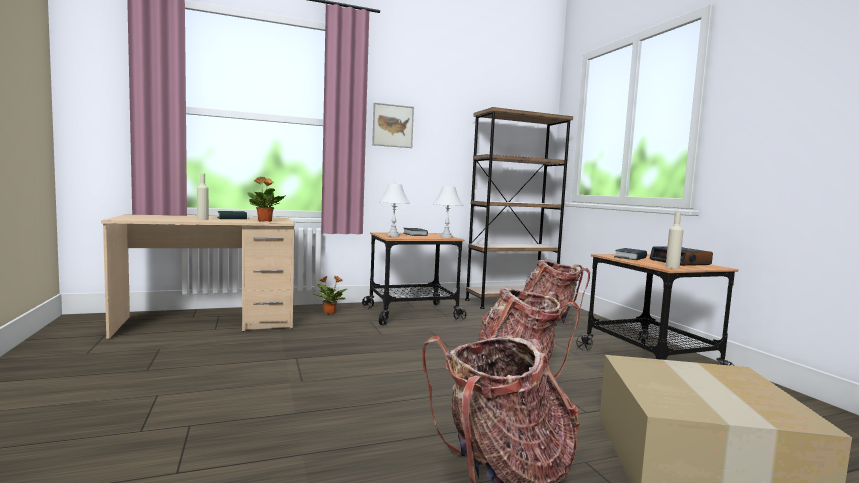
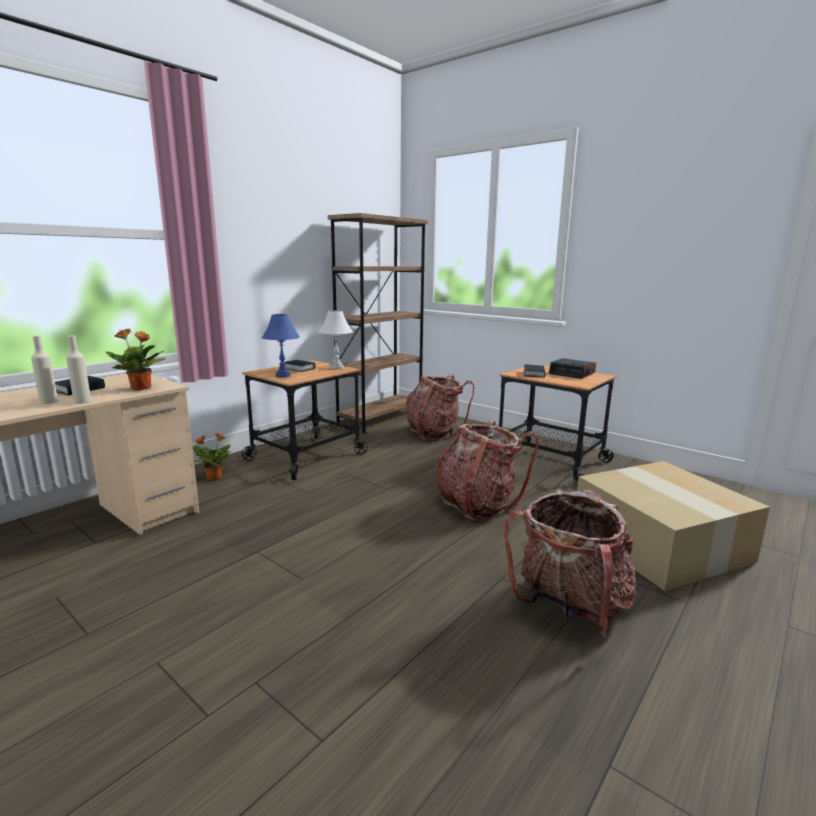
camera: 30 degrees left, 10 degrees up
picture [372,103,414,148] -> none
white table lamp [379,184,410,237] -> blue table lamp [262,314,300,378]
beige bottle [666,212,683,269] -> beige bottle moved to [66,336,91,404]

